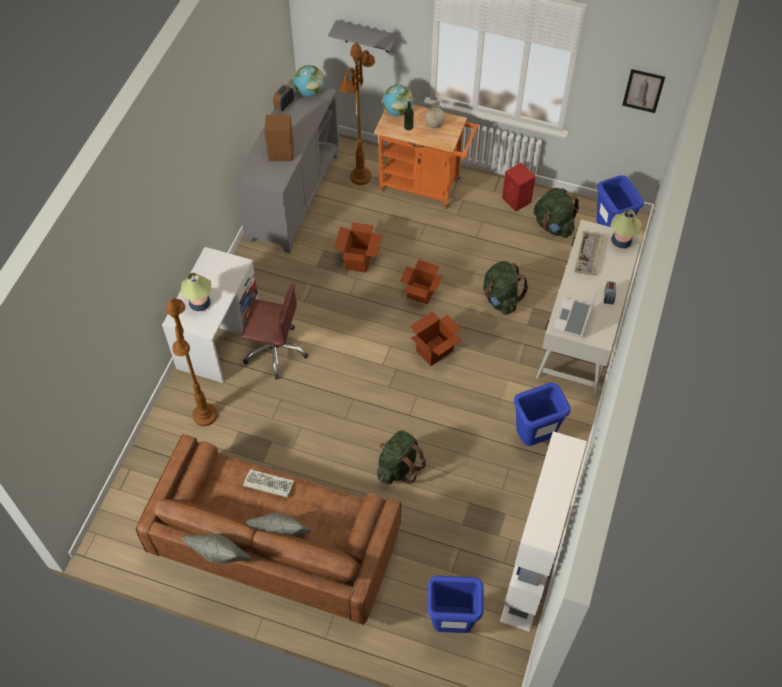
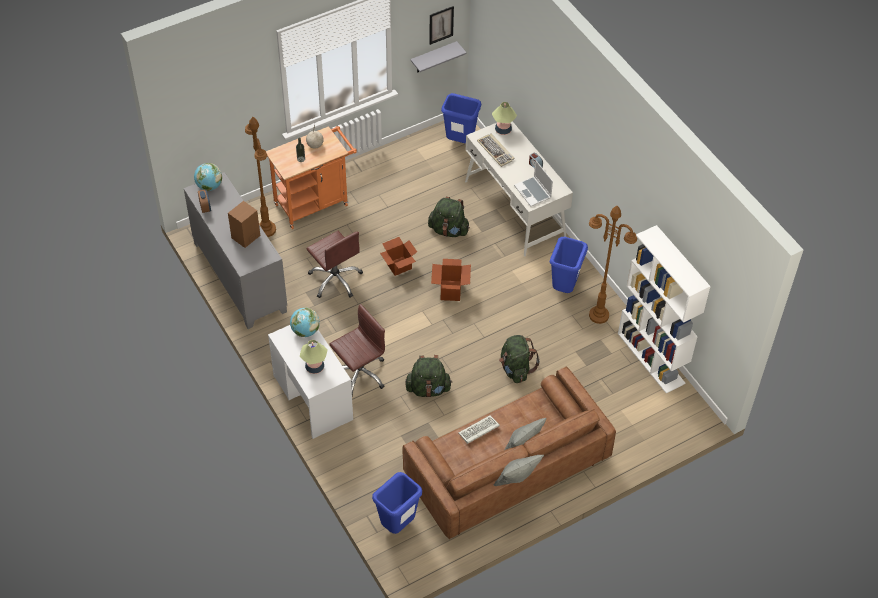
camera: 50 degrees left, 5 degrees down
brown floor lamp [166,298,217,426] -> brown floor lamp moved to [589,206,637,324]
grey shelf [328,20,397,52] -> grey shelf moved to [410,41,467,72]
cardboard box [334,222,382,273] -> brown office chair [306,231,363,298]
globe [383,84,414,116] -> globe moved to [290,308,320,337]
blue trash can [427,576,484,633] -> blue trash can moved to [372,472,422,534]
red speaker [502,163,536,211] -> none
green backpack [534,188,579,238] -> green backpack moved to [405,355,452,397]

